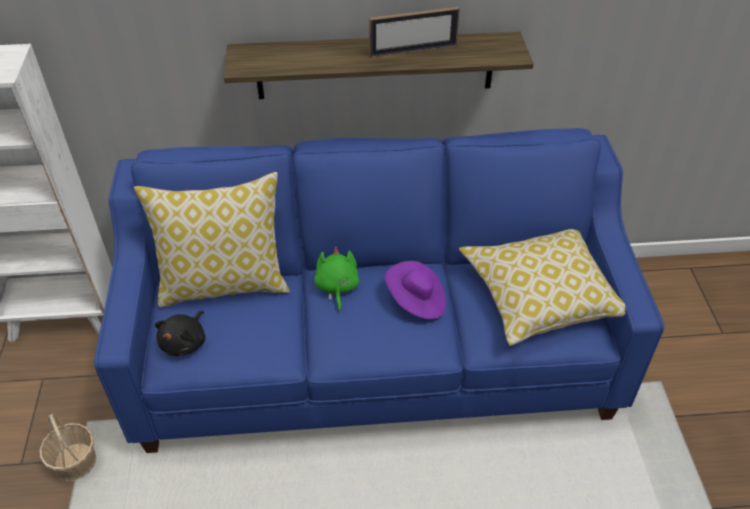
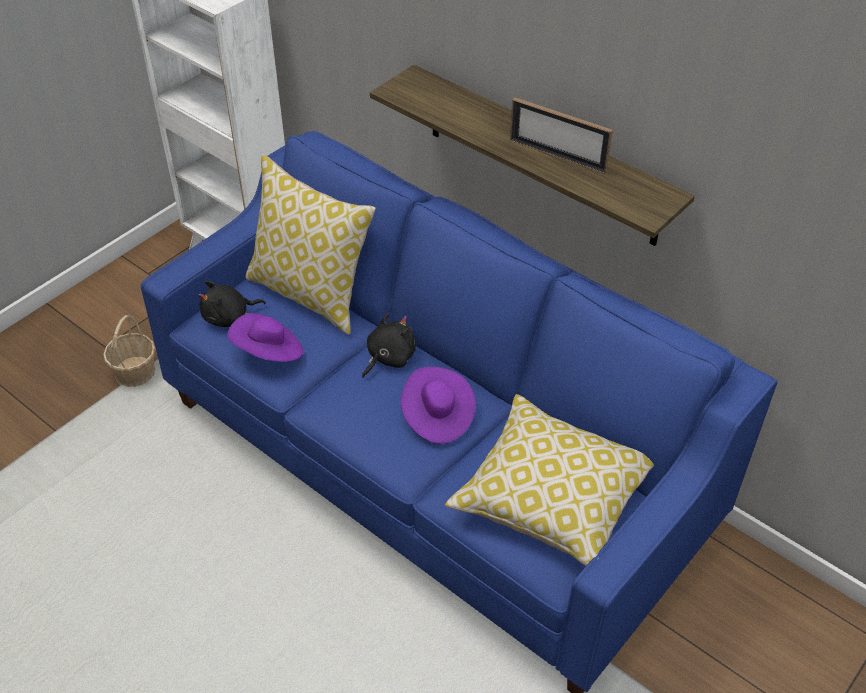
camera: 45 degrees right, 0 degrees up
green plush toy [314,246,359,312] -> black plush toy [362,312,416,378]
none -> purple hat [227,313,303,362]

